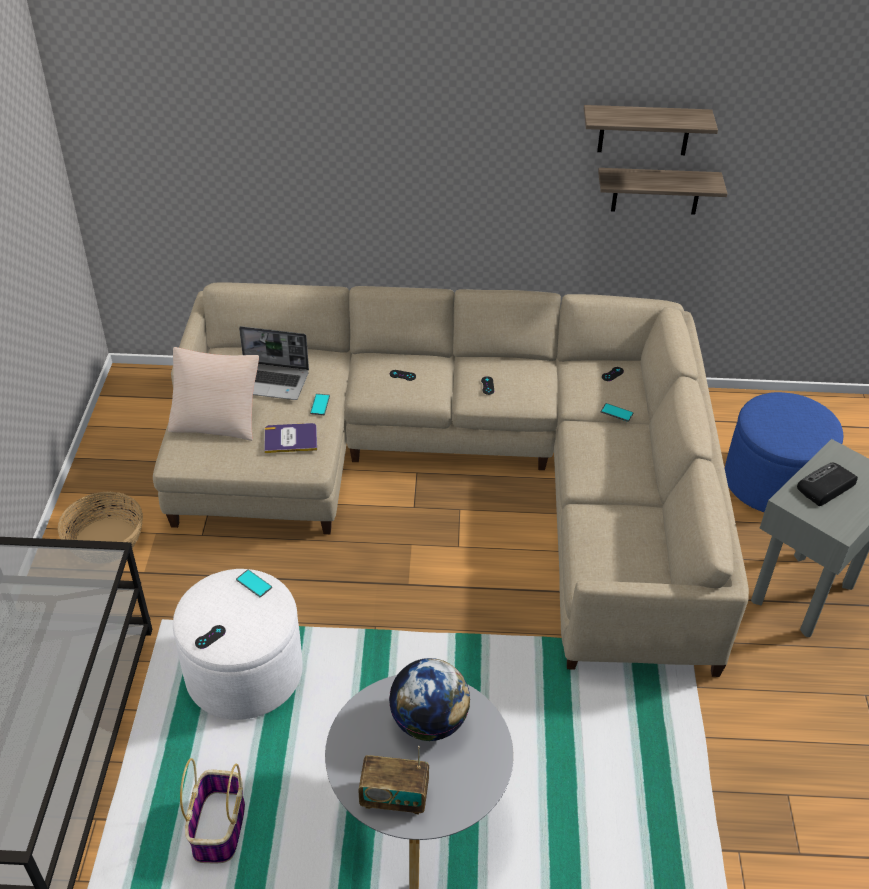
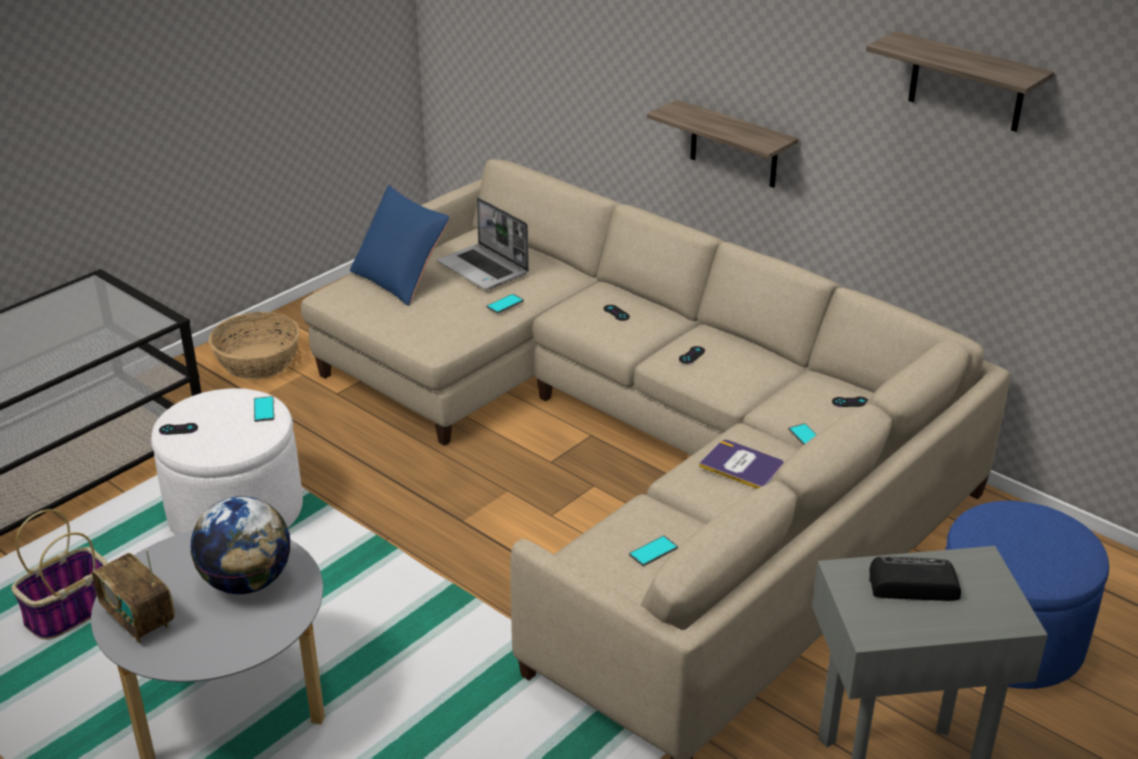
camera: 40 degrees right, 10 degrees down
beige pillow [168,347,259,441] -> blue pillow [350,185,450,306]
book [264,423,317,453] -> book moved to [699,440,784,489]
shelf [598,168,728,215] -> shelf moved to [647,100,798,188]
none -> phone [629,535,678,566]

